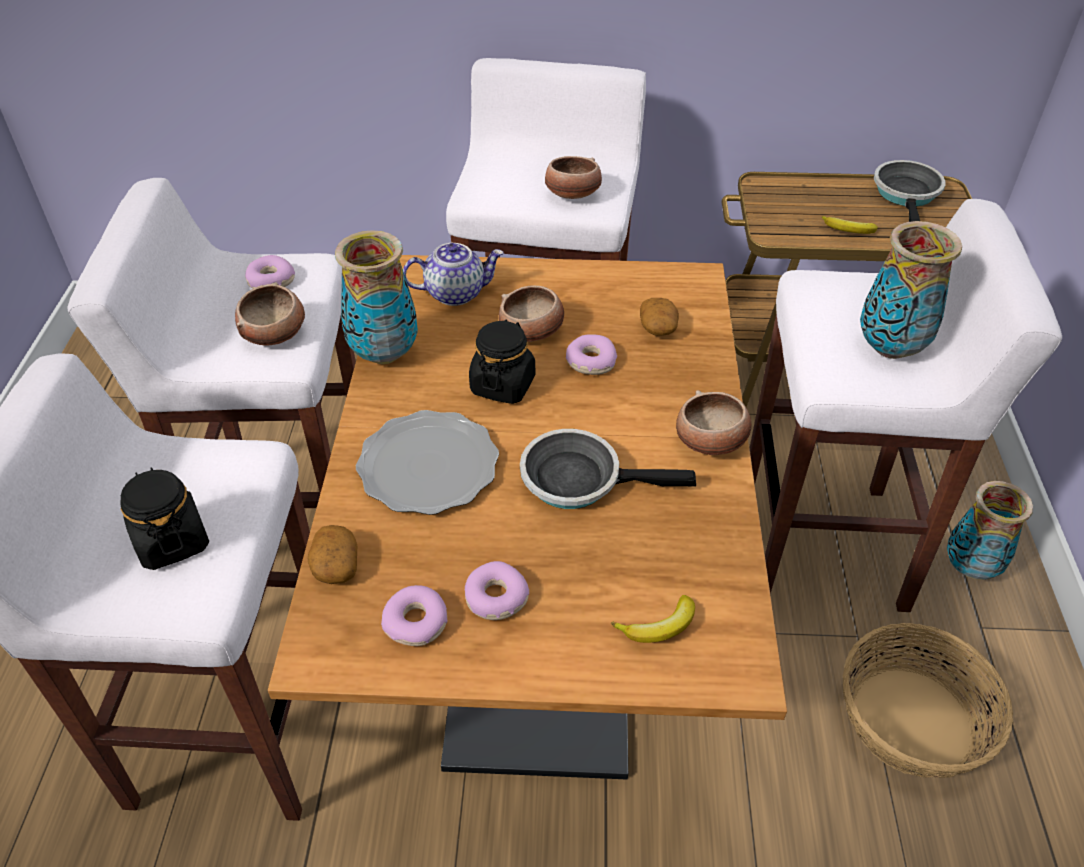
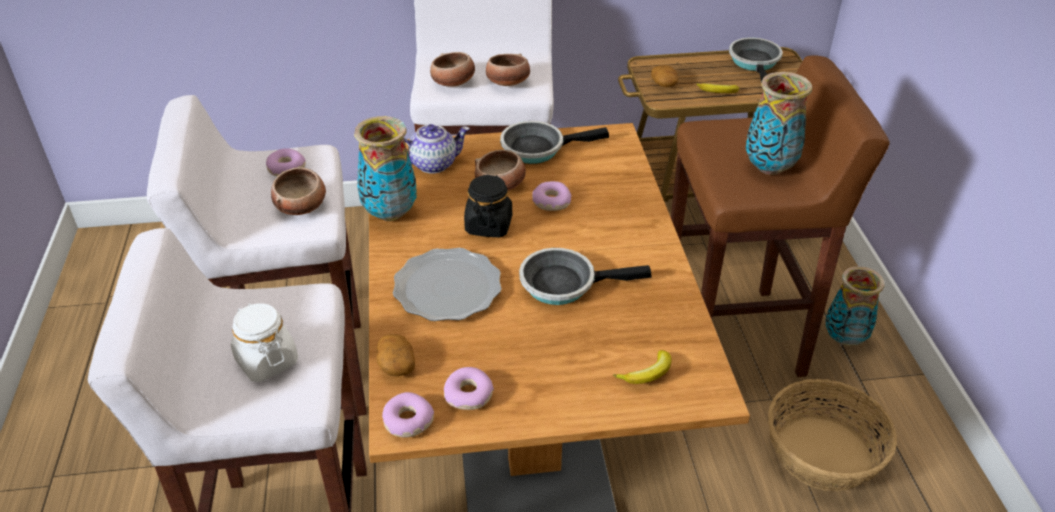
camera: 10 degrees left, 5 degrees down
black jar [120,467,209,570] -> white jar [231,303,298,382]
donut [465,561,529,620] -> donut moved to [382,392,434,437]
potato [640,298,679,336] -> potato moved to [651,65,678,87]
bowl [676,390,752,455] -> bowl moved to [430,52,475,87]
white stool [750,199,1062,612] -> brown stool [671,55,890,377]
none -> frying pan [500,121,609,164]

